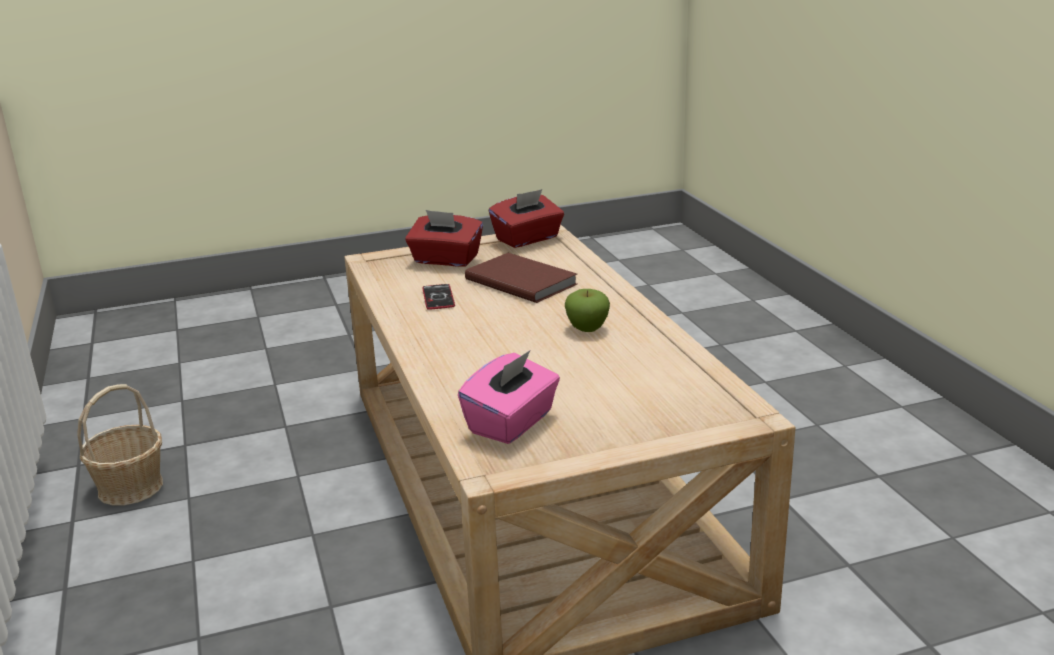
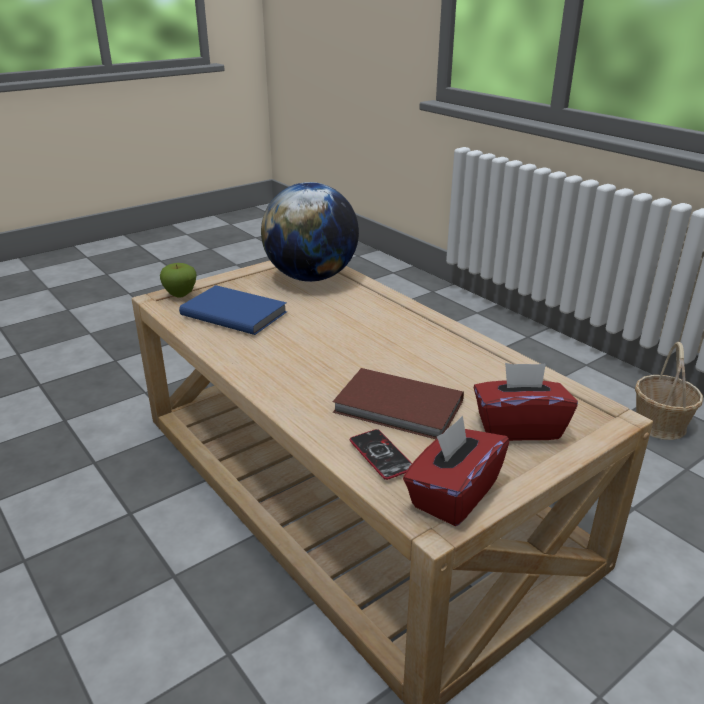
camera: 160 degrees right, 5 degrees up
phone [422,284,455,310] -> phone moved to [350,429,412,480]
pink tissue box [458,351,560,444] -> globe [261,182,359,282]
apple [565,289,610,332] -> apple moved to [160,263,197,298]
none -> blue book [179,285,287,335]

